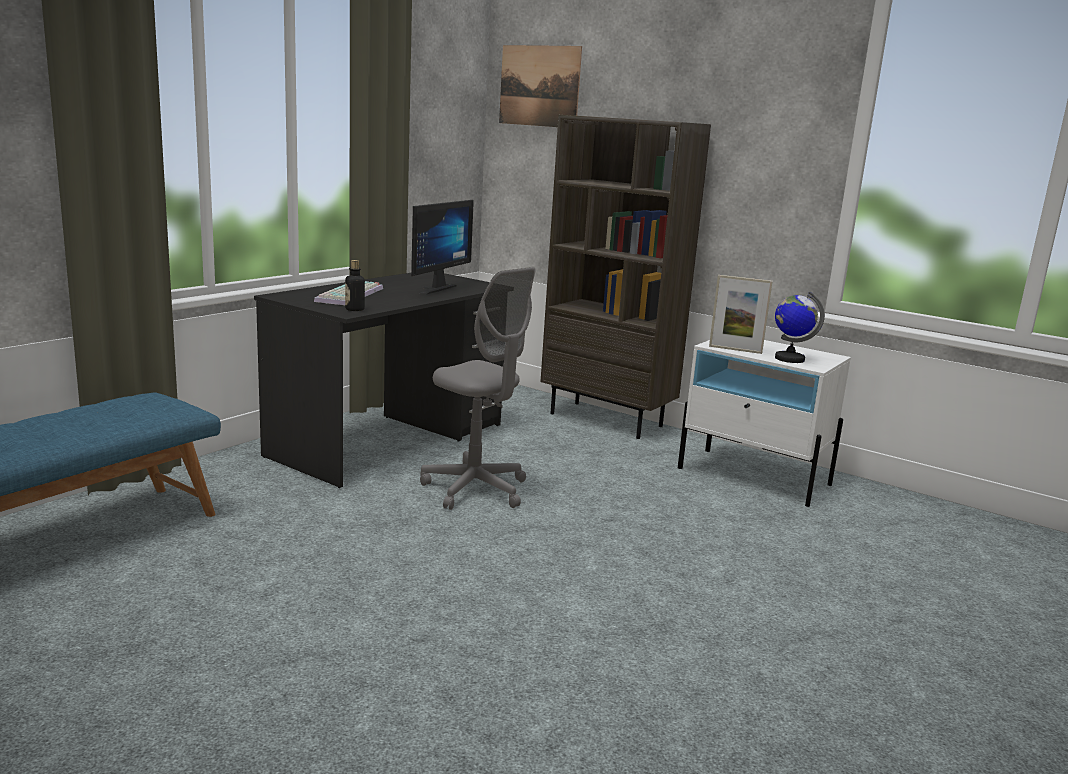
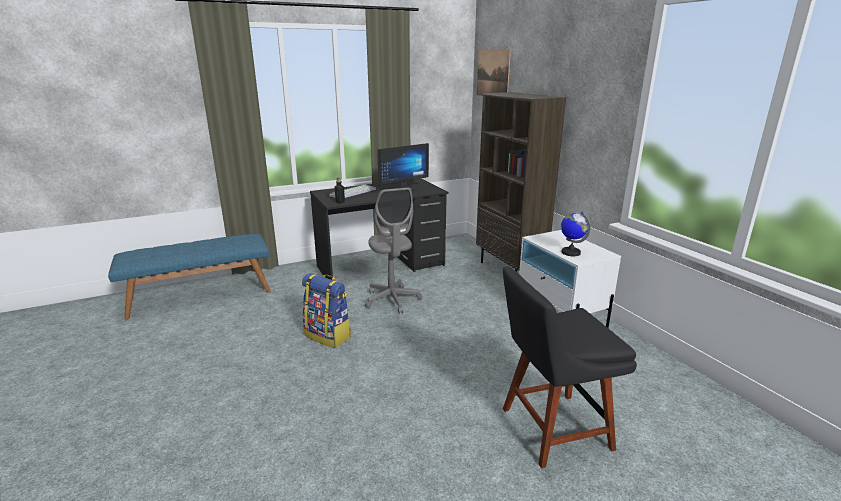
camera: 30 degrees right, 5 degrees up
picture frame [709,275,773,354] -> none
none -> backpack [302,273,351,348]
none -> black chair [503,266,637,468]

